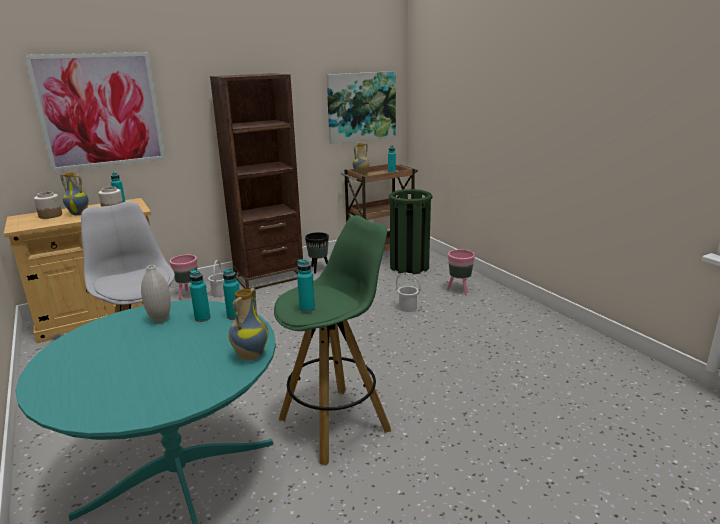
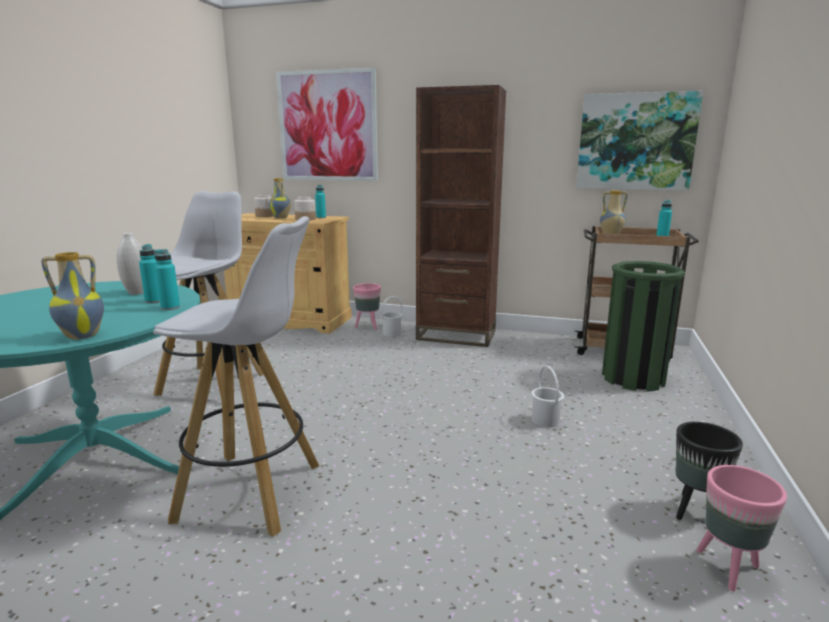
camera: 45 degrees right, 5 degrees down
green stool [274,215,391,466] -> white stool [153,216,319,537]
turquoise bottle [297,259,315,313] -> none
black planter [305,232,329,274] -> black planter moved to [675,422,743,520]
pink planter [447,249,475,295] -> pink planter moved to [696,465,787,591]

